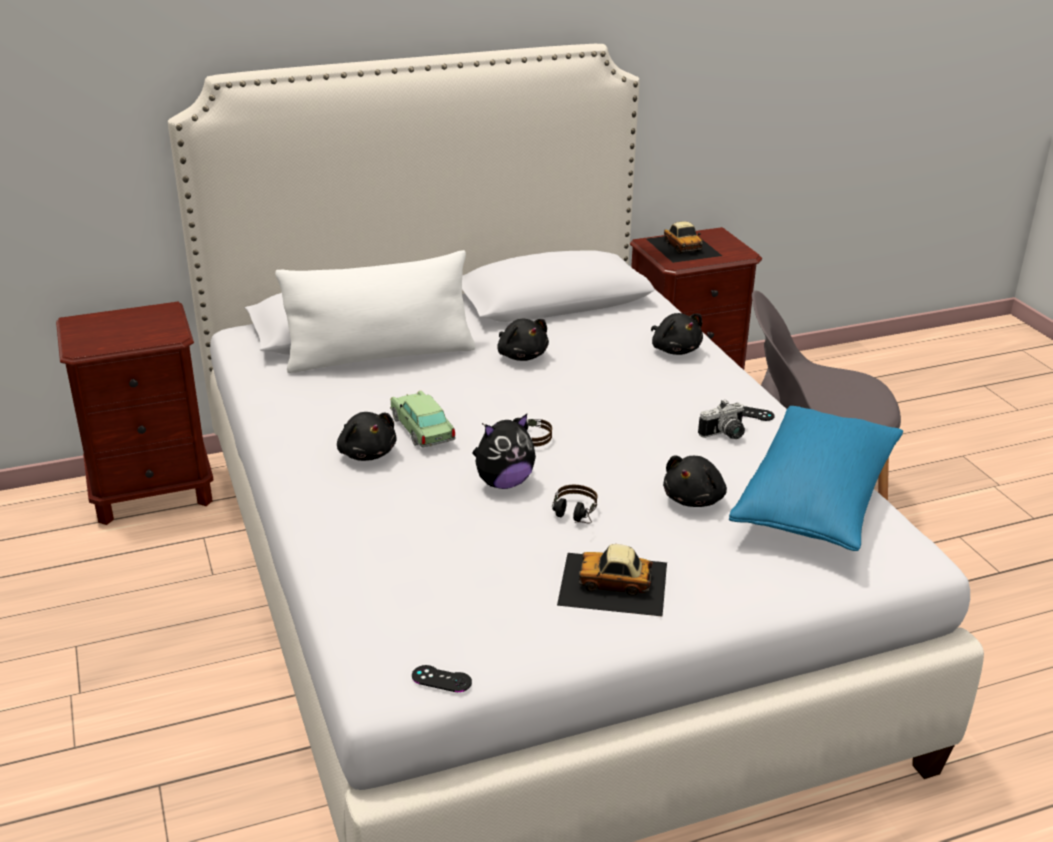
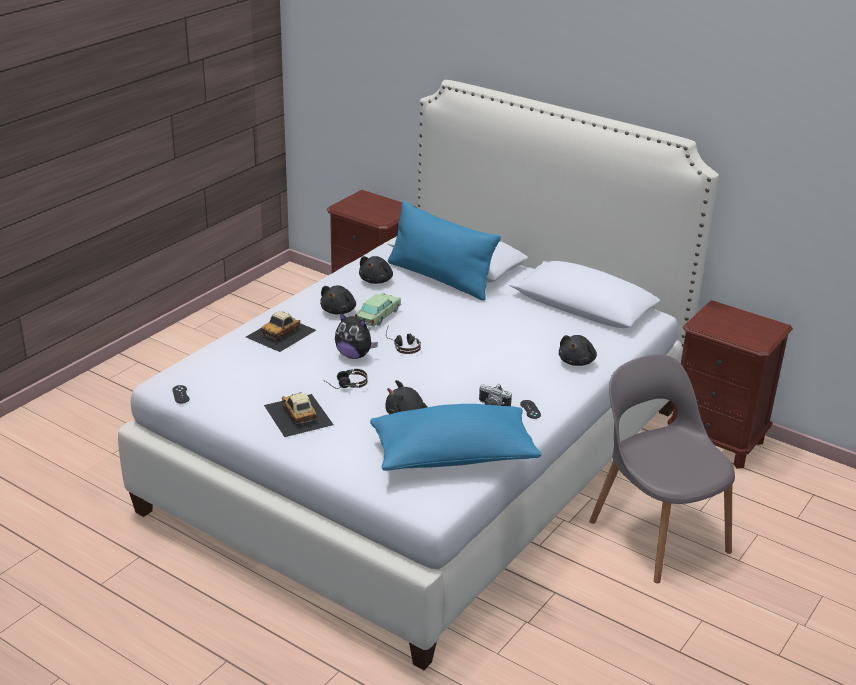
camera: 55 degrees right, 0 degrees up
white pillow [275,250,475,373] -> blue pillow [388,201,501,301]
black plush toy [497,319,549,361] -> black plush toy moved to [359,256,393,284]
toy car [647,221,722,263] -> toy car moved to [246,311,316,352]

